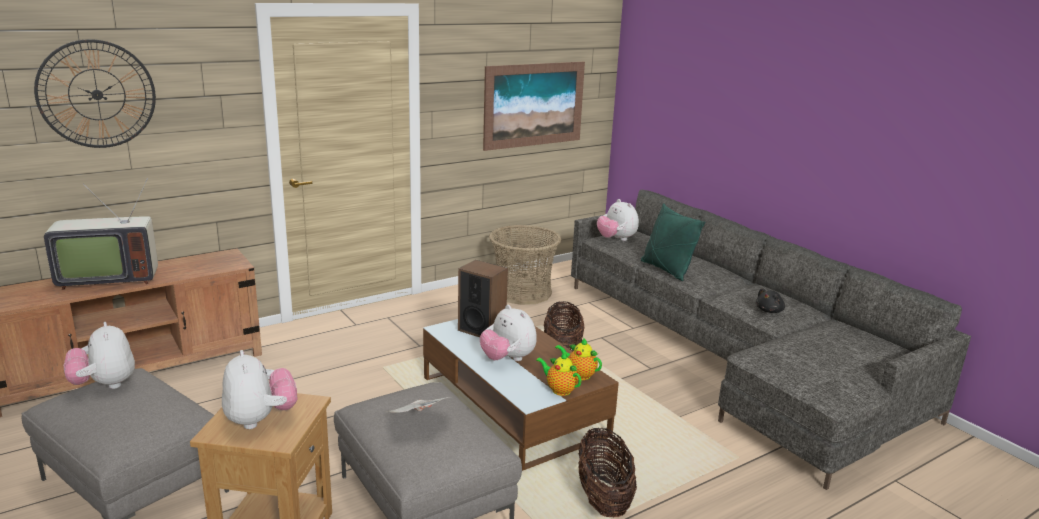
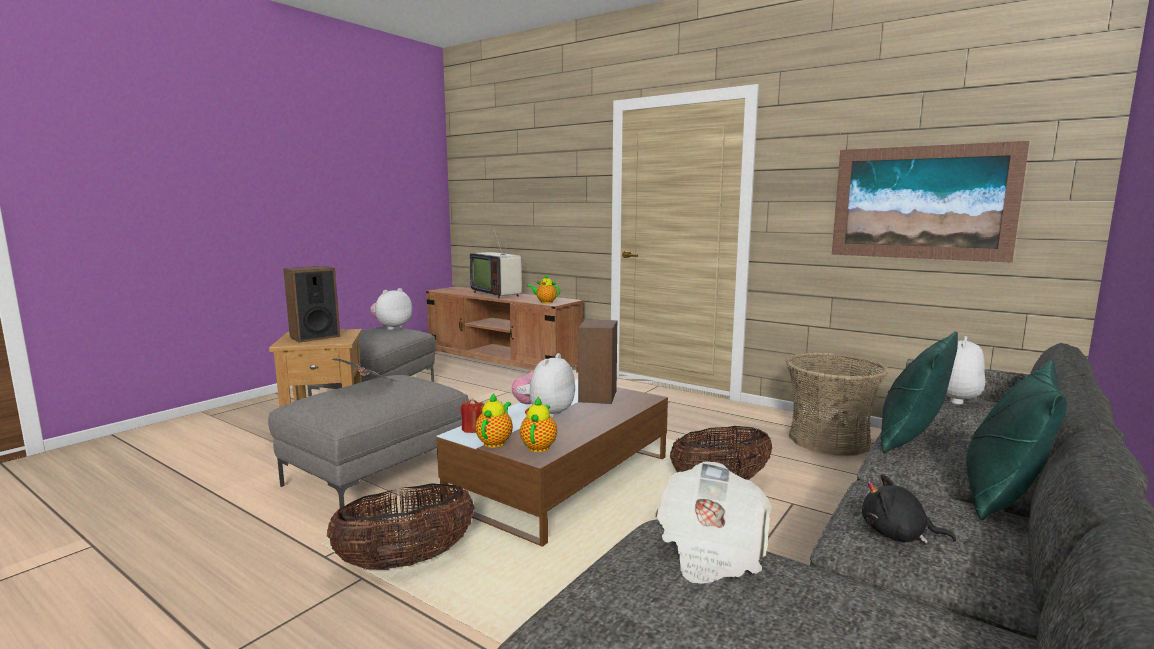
camera: 70 degrees right, 10 degrees down
wall clock [34,39,156,148] -> none
plush toy [222,350,297,429] -> speaker [283,266,340,342]
none -> red candle [461,399,484,433]
none -> teapot [527,274,560,303]
none -> newspaper [655,461,772,583]
none -> green pillow [966,360,1067,520]

